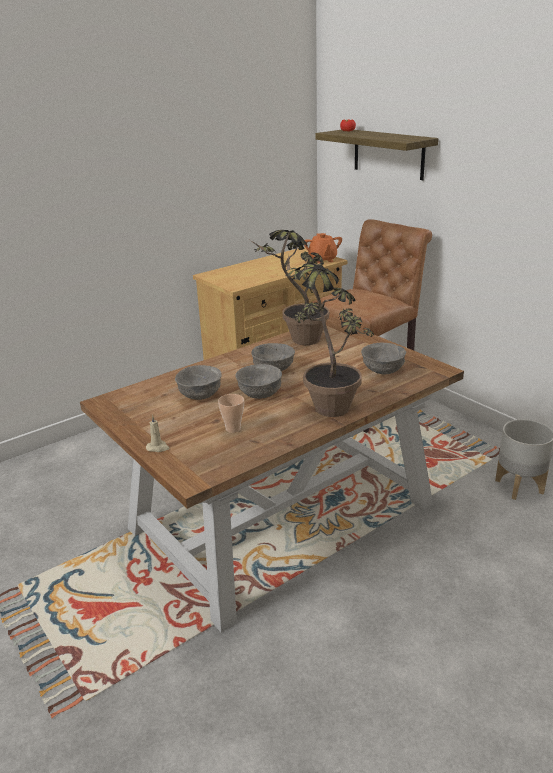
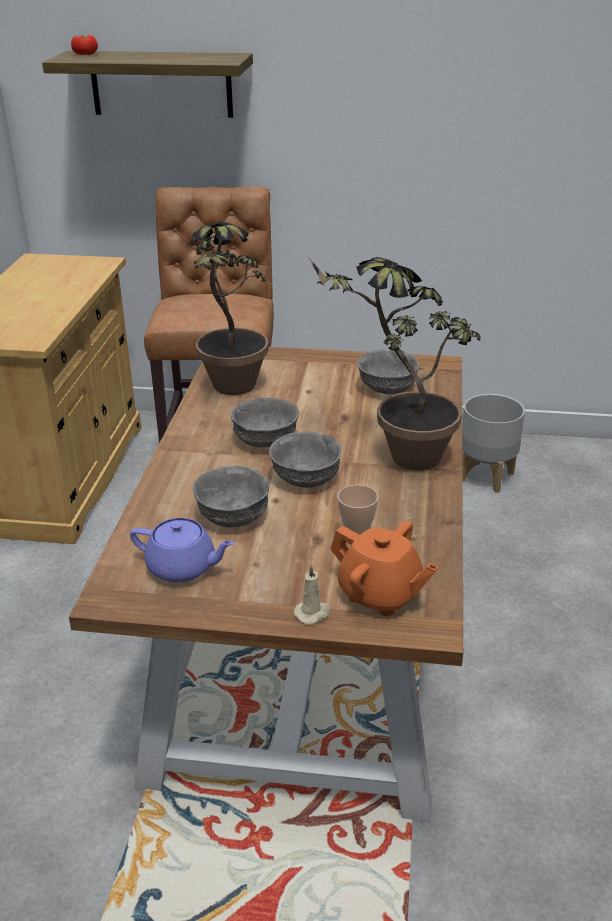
camera: 45 degrees left, 5 degrees up
orange teapot [304,233,342,263] -> orange teapot moved to [330,521,439,616]
none -> purple teapot [130,518,234,582]

